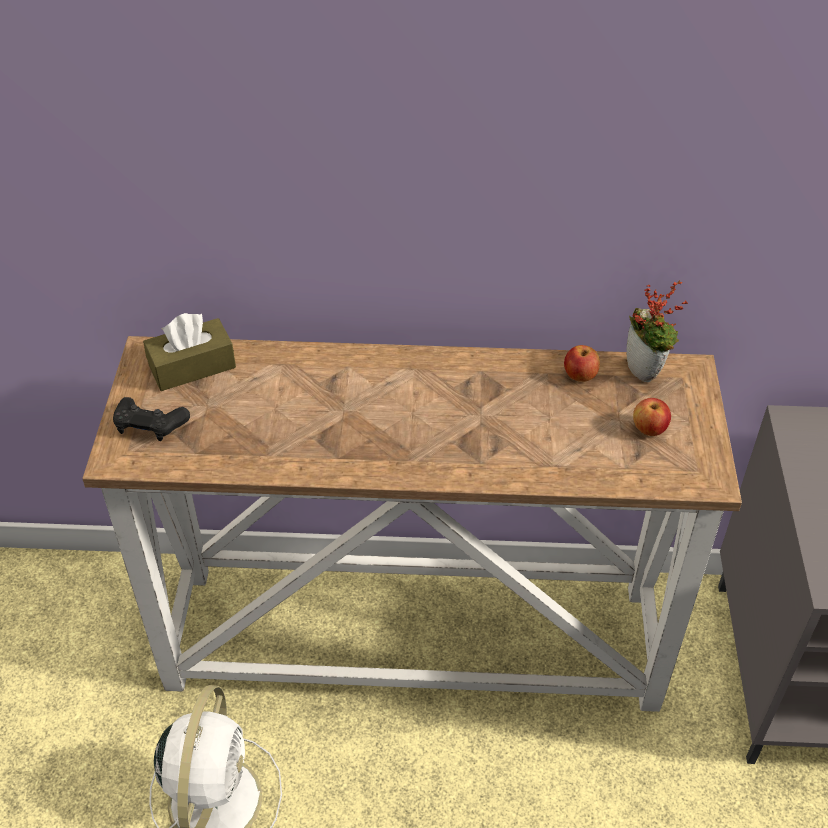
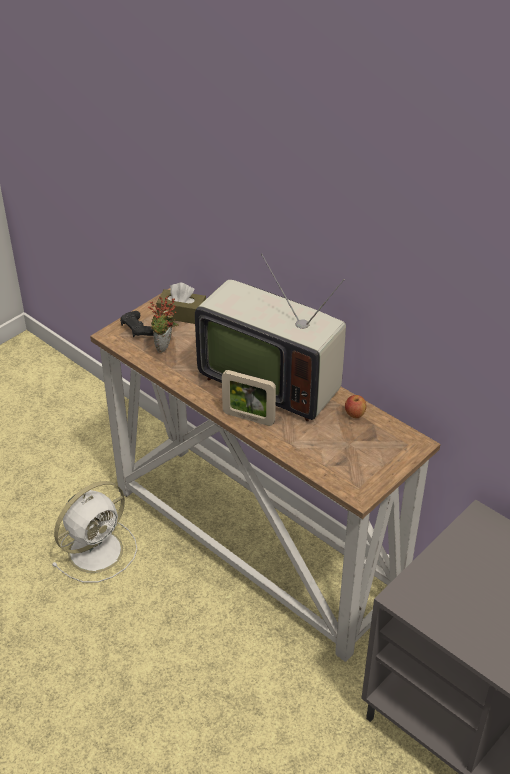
camera: 40 degrees right, 5 degrees down
potted plant [626,280,688,382] -> potted plant moved to [148,296,179,353]
apple [633,398,671,436] -> none
none -> television [195,253,346,422]
none -> picture frame [222,370,276,426]

